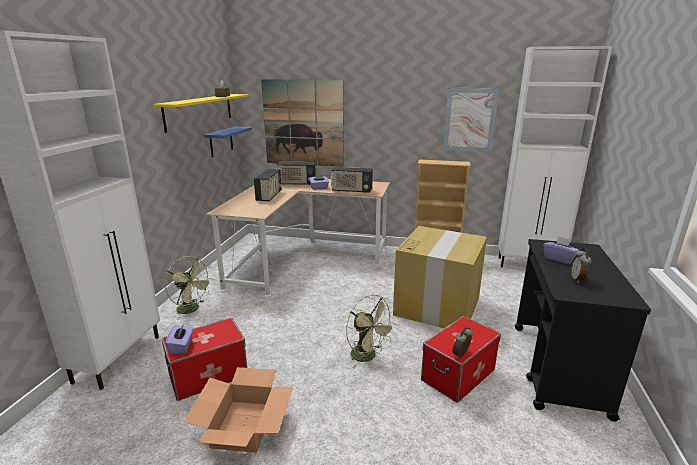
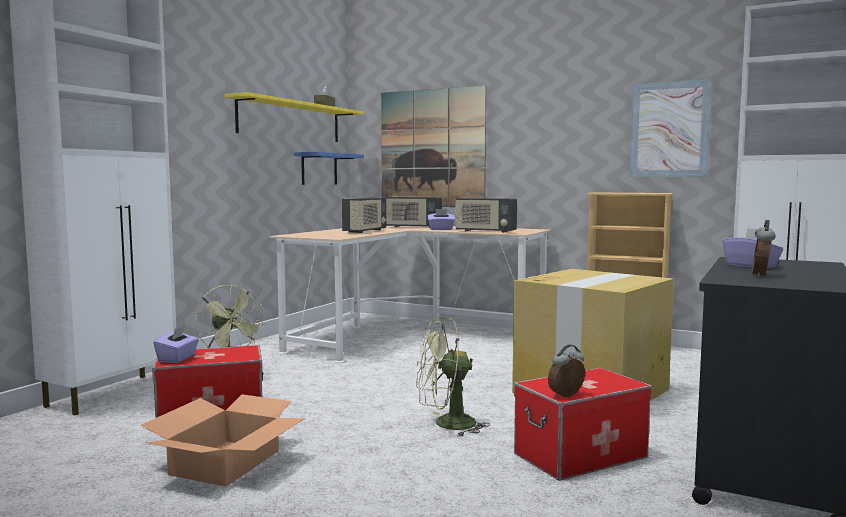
camera: 15 degrees right, 15 degrees down
green fan [346,295,397,369] -> green fan turned 105 degrees clockwise [416,318,490,437]

